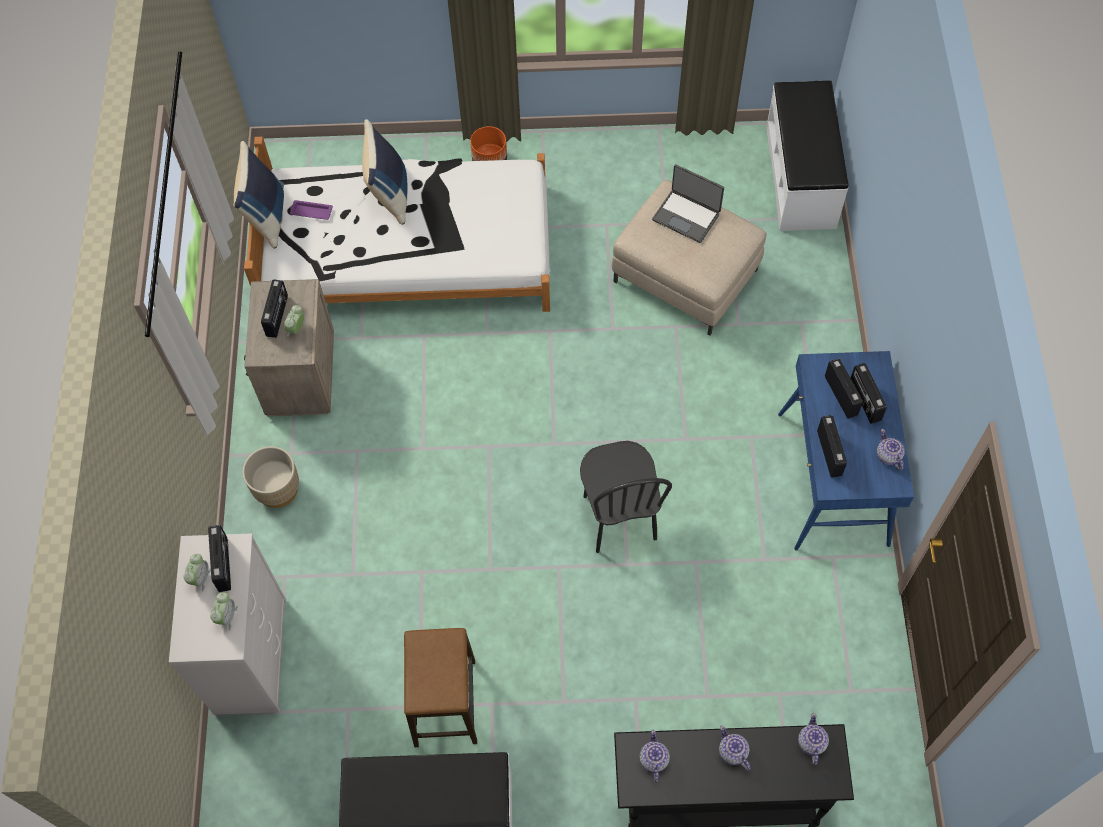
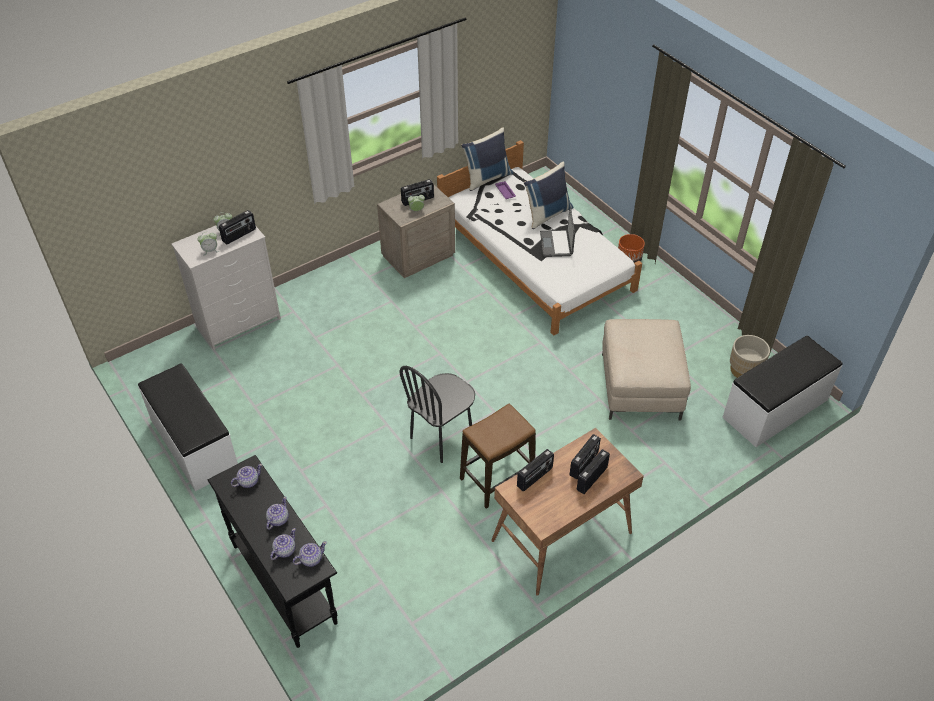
camera: 55 degrees right, 15 degrees down
beige planter [242,446,299,508] -> beige planter moved to [730,335,770,378]
stool [404,628,477,747] -> stool moved to [460,404,536,509]
laptop [652,164,724,243] -> laptop moved to [540,209,575,257]
blue desk [778,351,914,550] -> brown desk [491,428,644,596]
teapot [877,429,905,470] -> teapot moved to [270,528,296,560]

